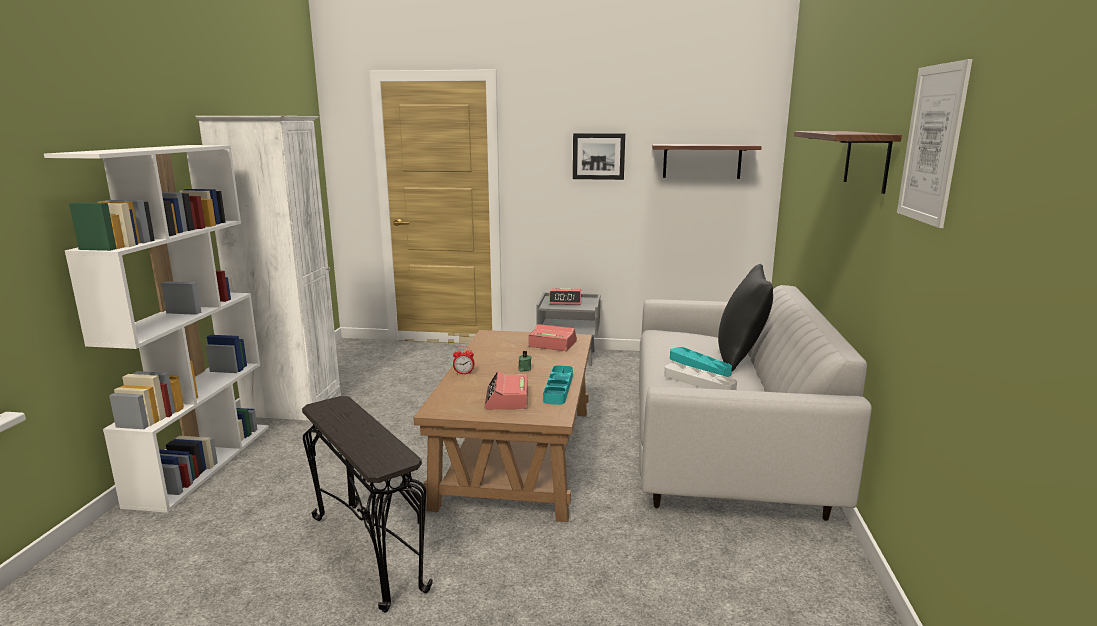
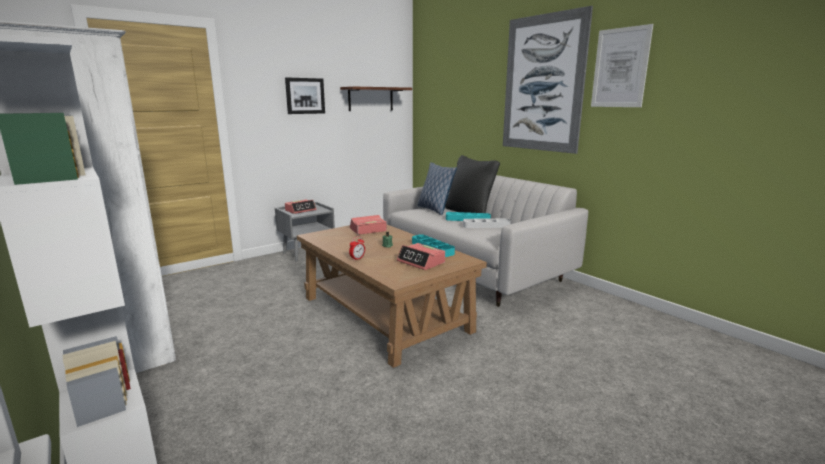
camera: 45 degrees left, 0 degrees up
black side table [302,396,433,613] -> none
shelf [794,131,902,194] -> picture [503,6,593,154]
none -> pillow [417,163,457,215]

